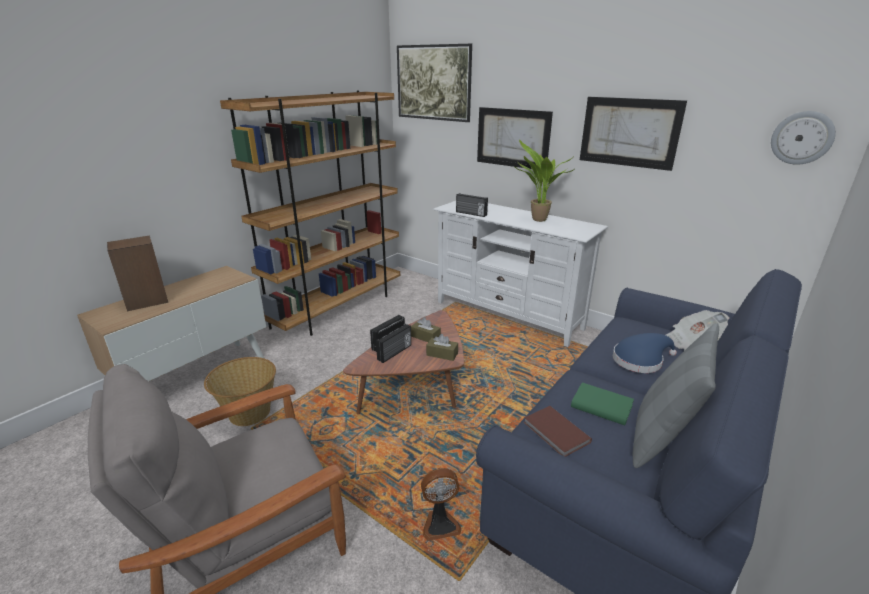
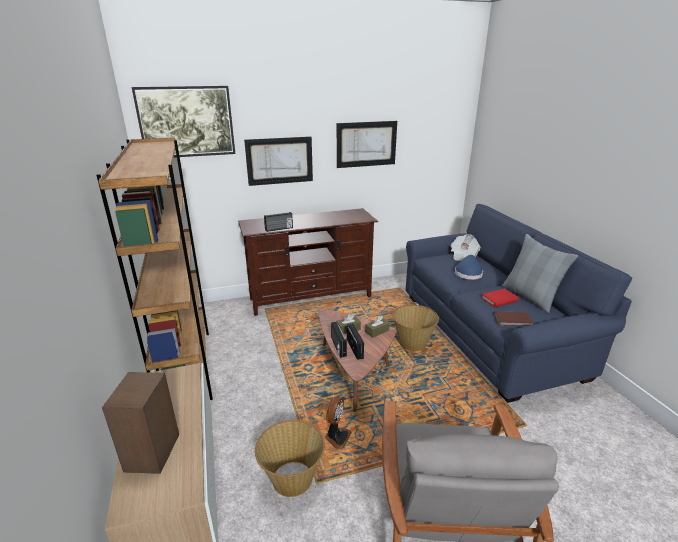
camera: 55 degrees left, 0 degrees up
fan [421,468,462,541] -> fan moved to [325,396,352,450]
white tv stand [433,201,608,347] -> brown tv stand [238,208,378,316]
potted plant [514,139,575,222] -> none
green book [571,383,634,425] -> red book [482,289,519,307]
wall clock [771,111,836,165] -> none
none -> basket [392,305,439,351]

